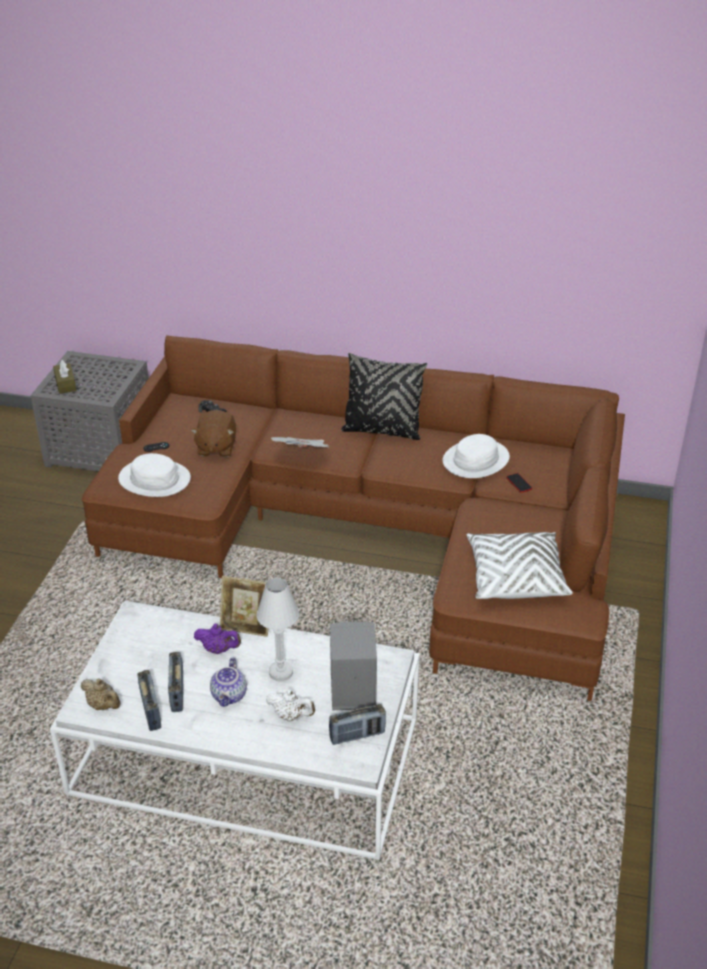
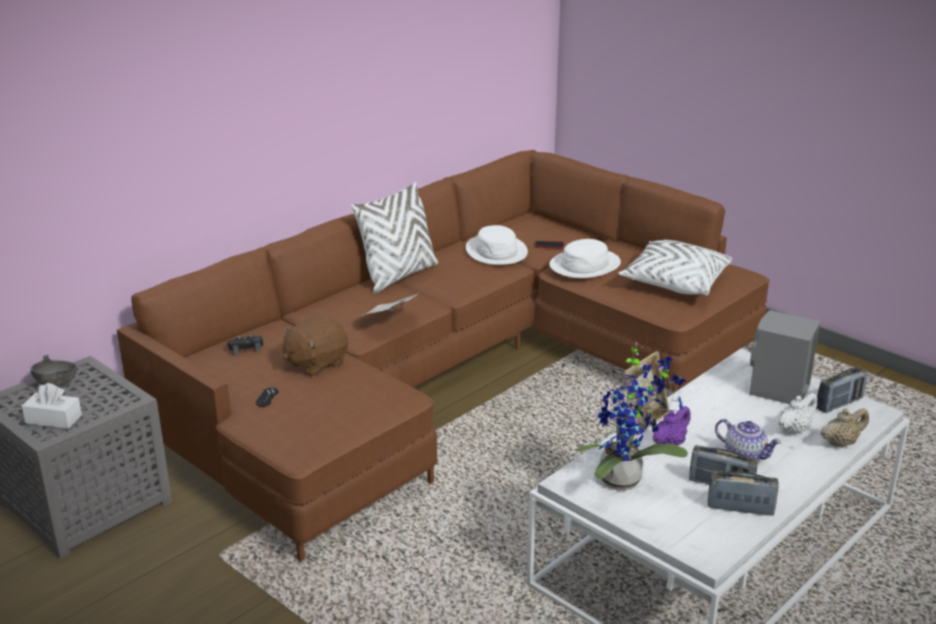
camera: 60 degrees left, 10 degrees down
brown tissue box [53,360,77,394] -> white tissue box [22,383,82,429]
beige teapot [81,678,120,710] -> beige teapot moved to [820,408,869,448]
white hat [118,453,191,497] -> white hat moved to [549,239,621,278]
brown plush toy [191,410,236,457] -> brown plush toy turned 105 degrees clockwise [283,316,348,377]
white table lamp [256,578,299,681] -> none
radio [329,704,386,745] -> radio turned 45 degrees clockwise [817,367,868,413]
black pillow [341,353,427,440] -> white pillow [351,182,438,294]
none -> grey bowl [30,355,77,386]
none -> potted plant [577,342,688,490]

